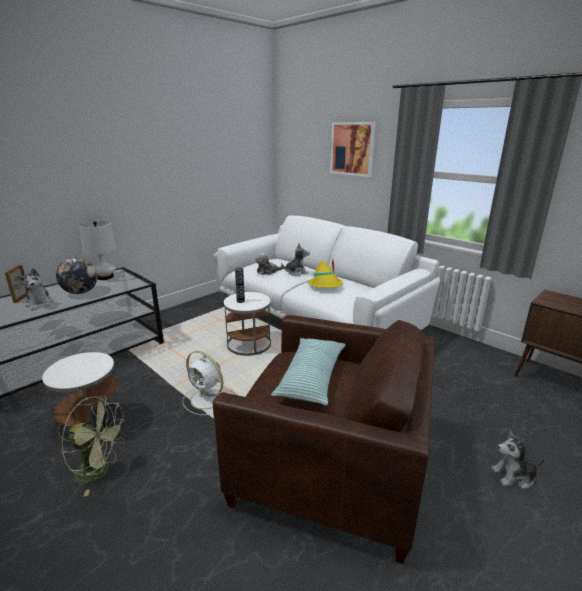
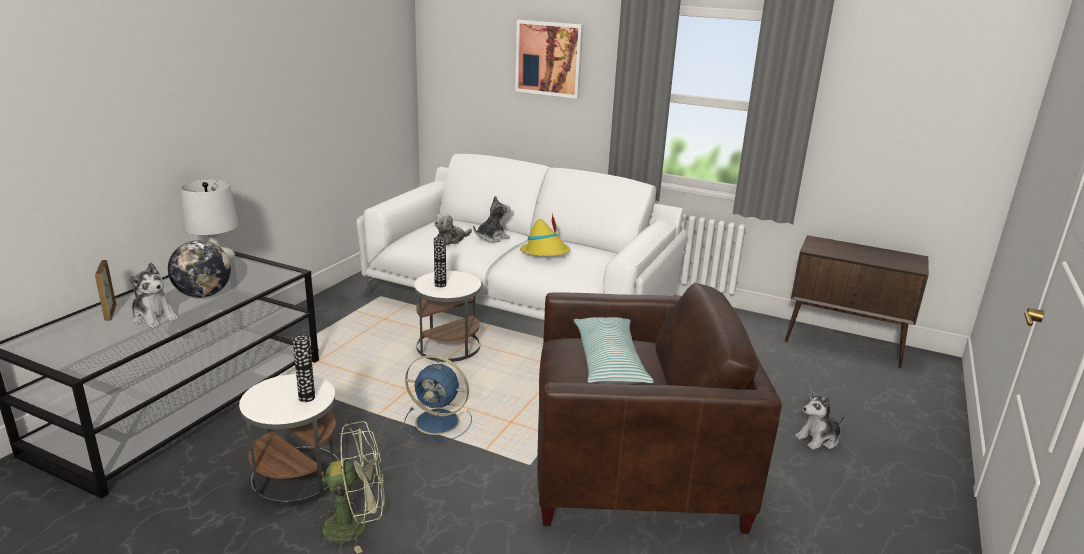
camera: 20 degrees left, 0 degrees up
white fan [183,351,226,415] -> blue fan [404,355,472,441]
none -> vase [292,335,315,402]

